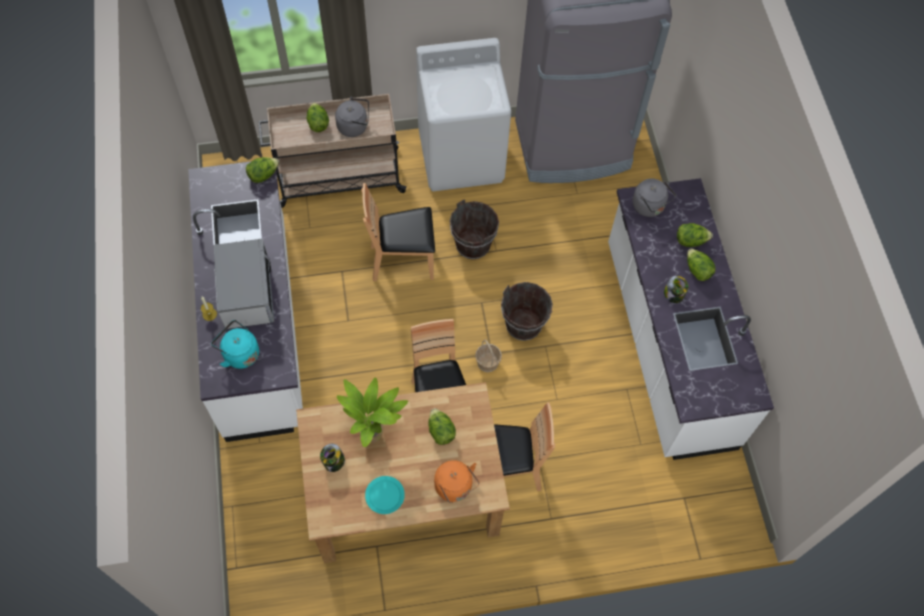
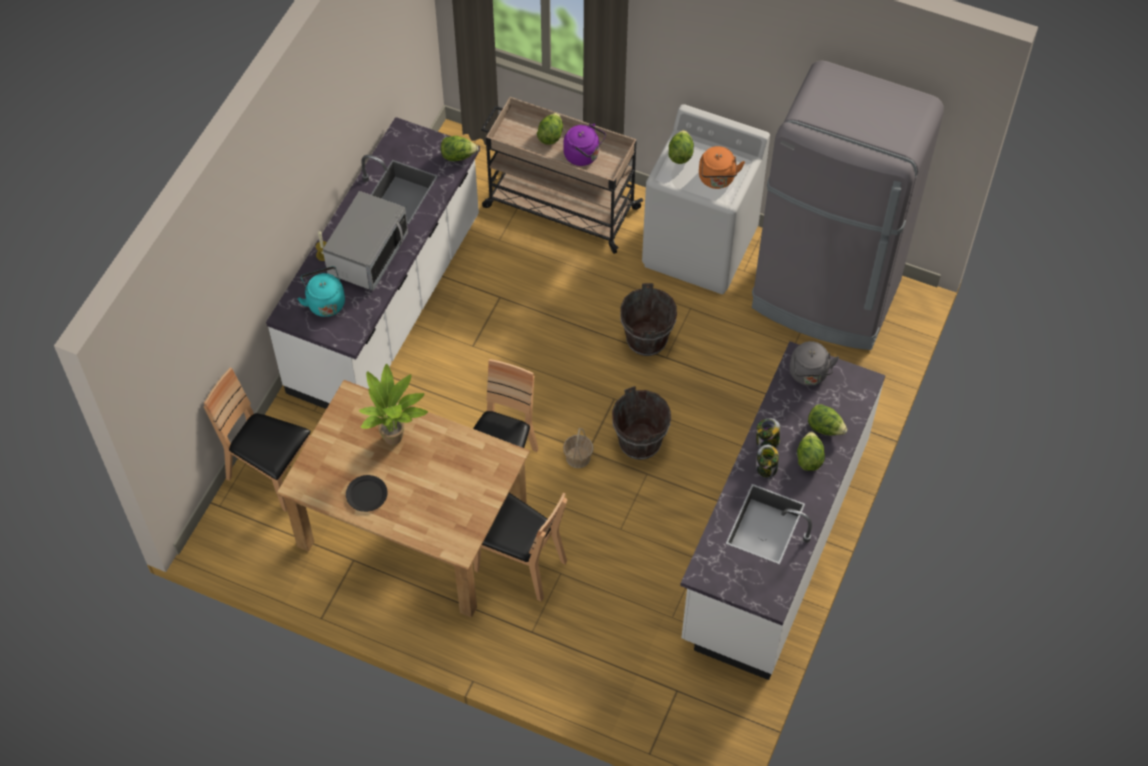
camera: 35 degrees right, 5 degrees down
jar [320,444,345,472] -> jar moved to [756,418,780,448]
grey kettle [335,97,369,137] -> purple kettle [563,123,606,166]
brown chair [361,183,435,281] -> brown chair moved to [204,368,311,512]
turquoise plate [365,476,405,514] -> black plate [346,475,388,512]
lettuce [428,408,456,445] -> lettuce moved to [668,130,694,164]
orange kettle [434,460,479,503] -> orange kettle moved to [699,146,745,189]

